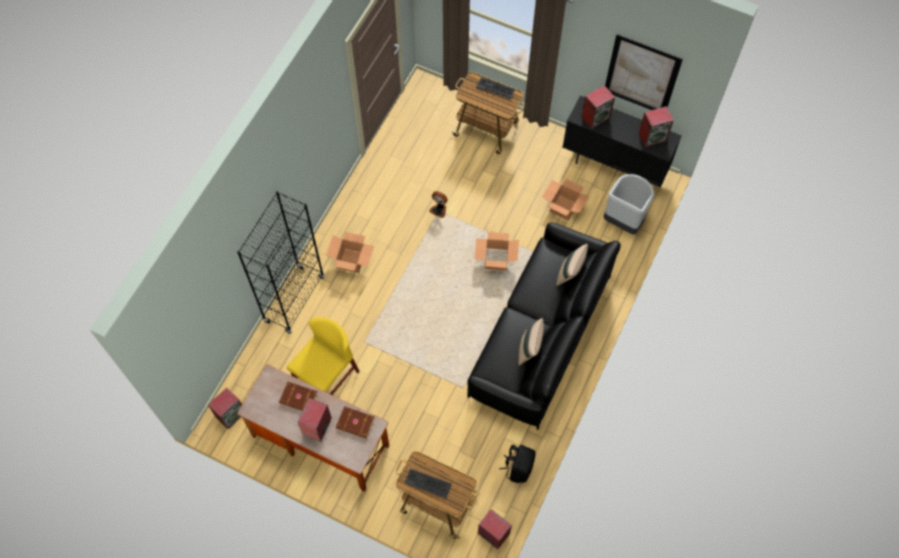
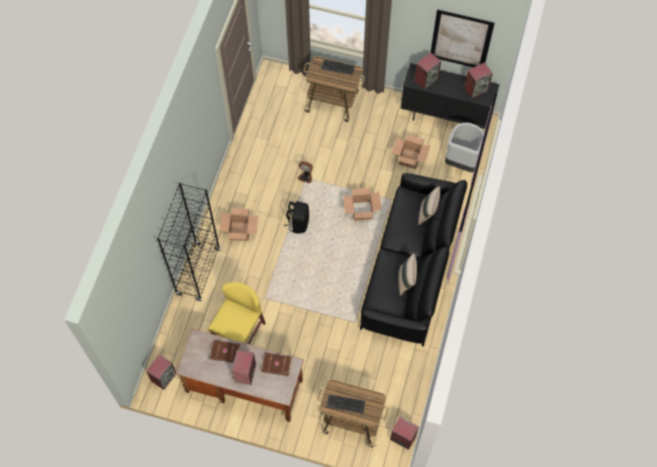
camera: 10 degrees left, 0 degrees up
black backpack [499,445,536,483] -> black backpack moved to [284,201,309,234]

